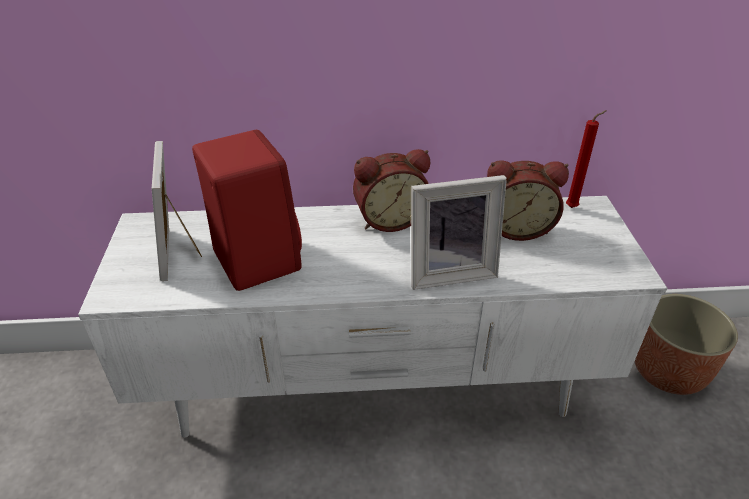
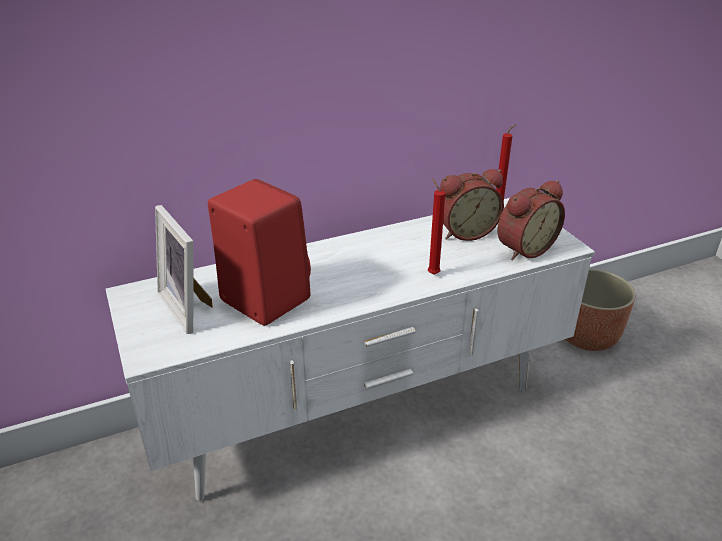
camera: 20 degrees left, 5 degrees down
alarm clock [353,149,430,232] -> alarm clock moved to [497,180,565,260]
picture frame [411,175,507,290] -> red candle [428,178,445,275]

